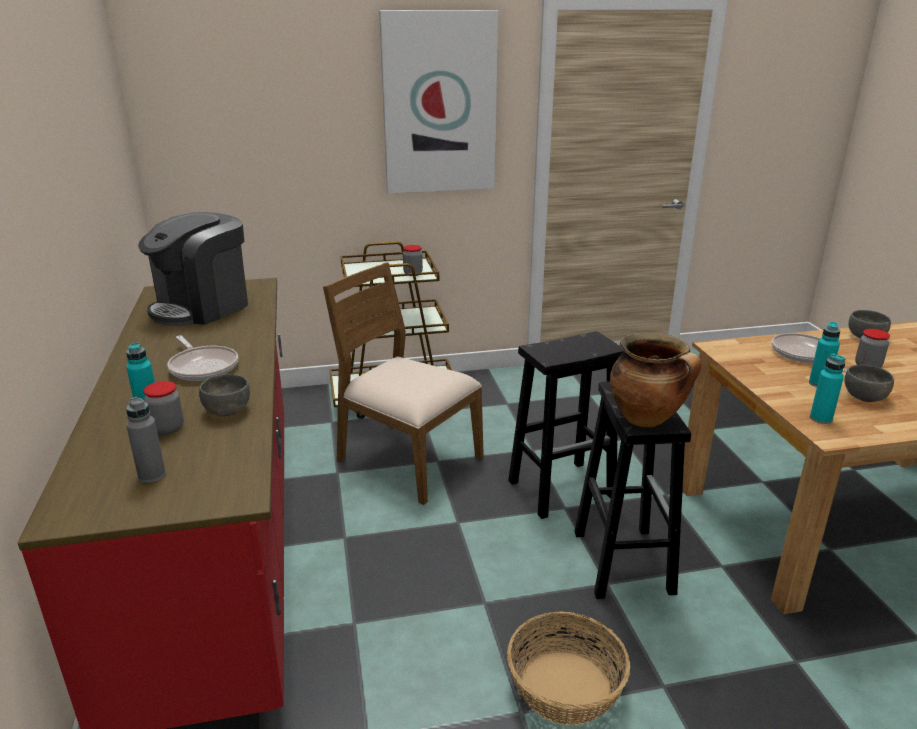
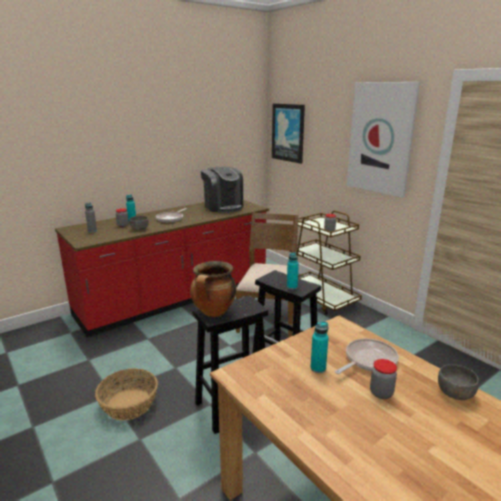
camera: 65 degrees right, 5 degrees down
coffee machine [138,212,248,326] -> coffee machine turned 135 degrees counterclockwise [201,167,243,213]
turquoise bottle [810,354,846,424] -> turquoise bottle moved to [287,252,299,290]
grey bowl [844,365,894,402] -> none
none -> picture [272,104,305,164]

